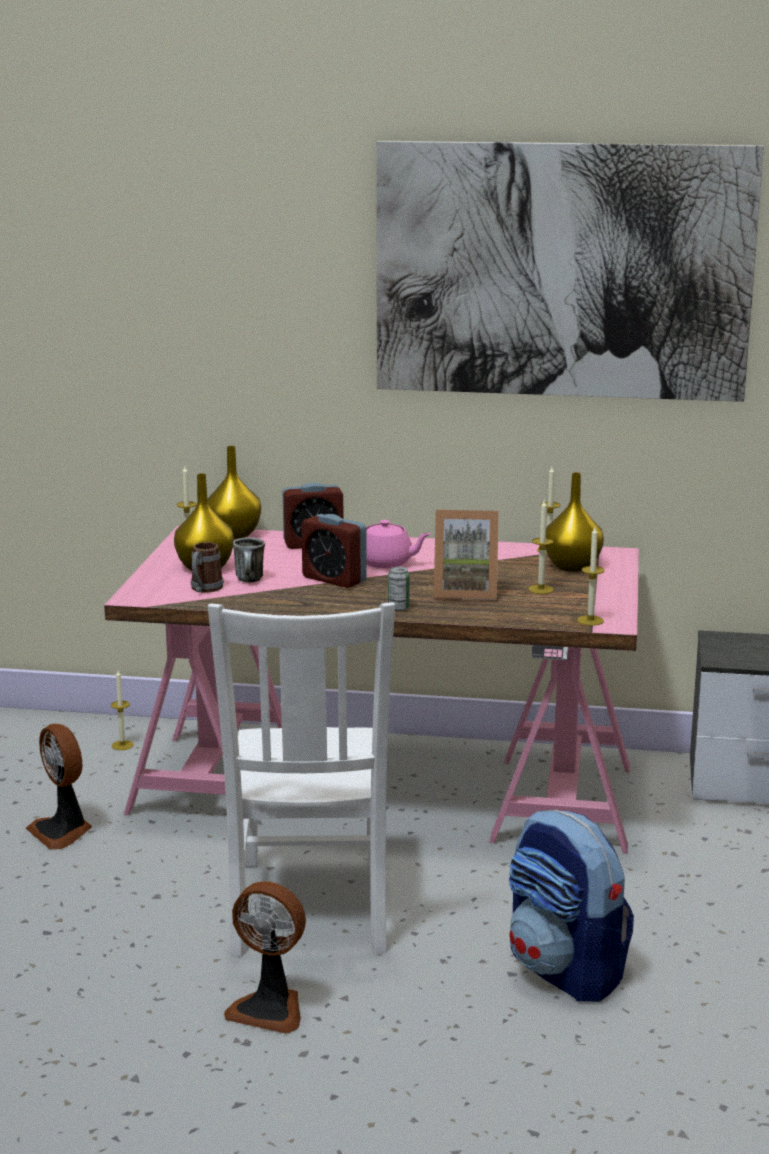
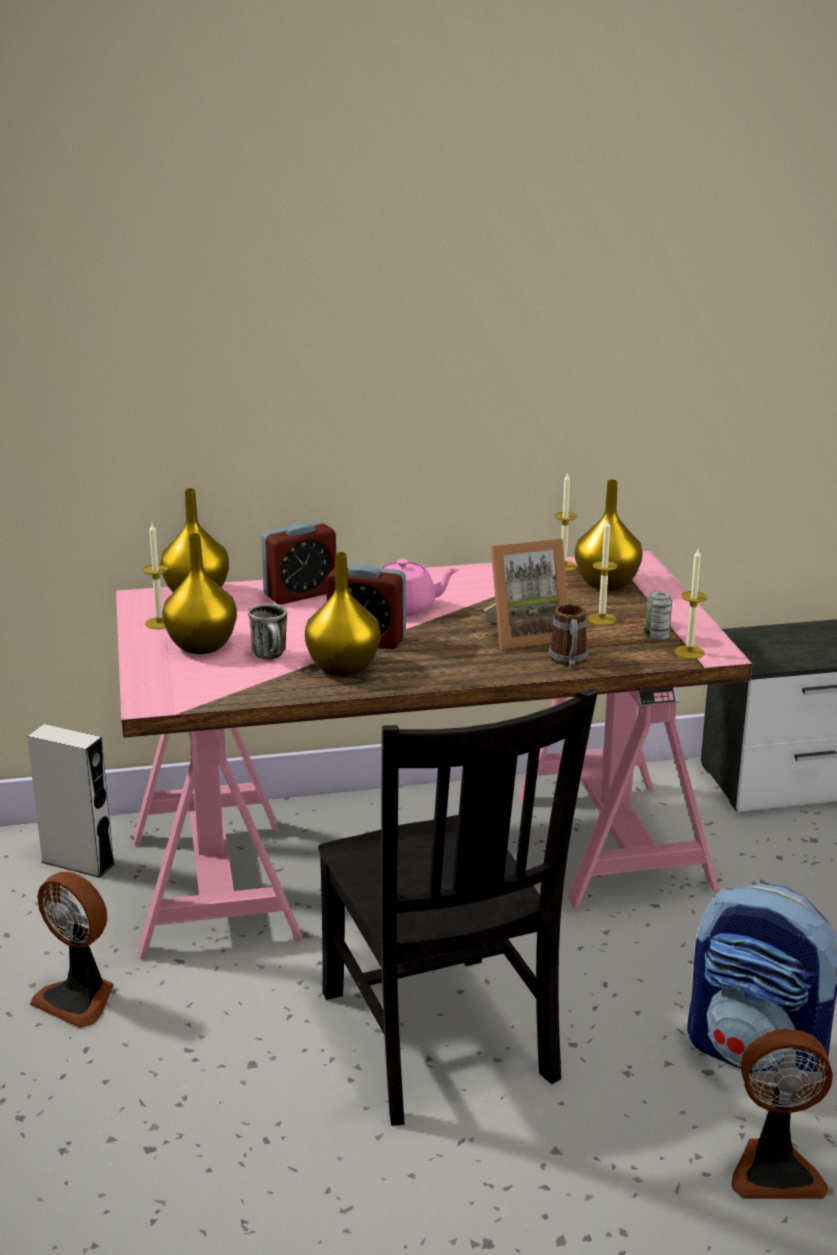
camera: 20 degrees left, 5 degrees up
candle [111,670,134,750] -> grey speaker [27,724,116,878]
mug [191,542,224,593] -> mug moved to [549,604,588,667]
white chair [208,602,395,957] -> black chair [318,688,598,1125]
fan [224,881,306,1034] -> fan moved to [731,1029,833,1199]
picture [376,141,764,402] -> none
can [388,567,410,611] -> can moved to [645,591,672,641]
none -> yellow vase [305,552,381,677]

